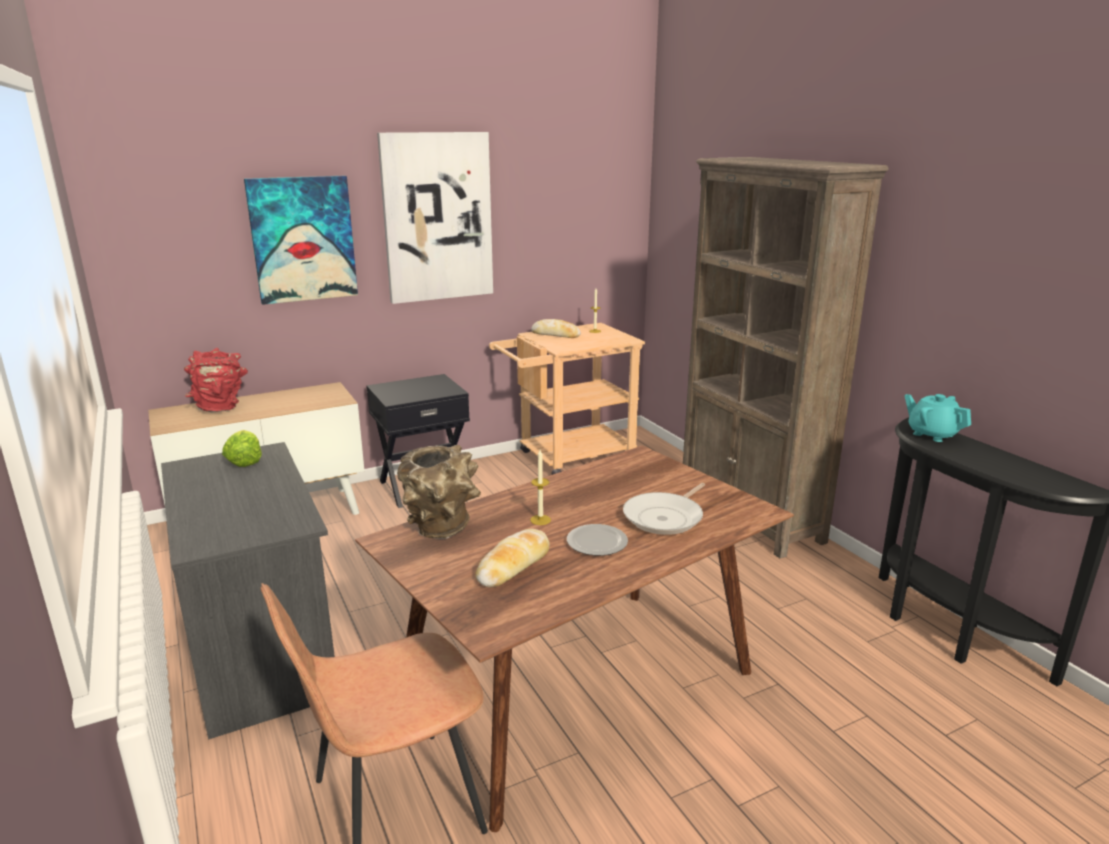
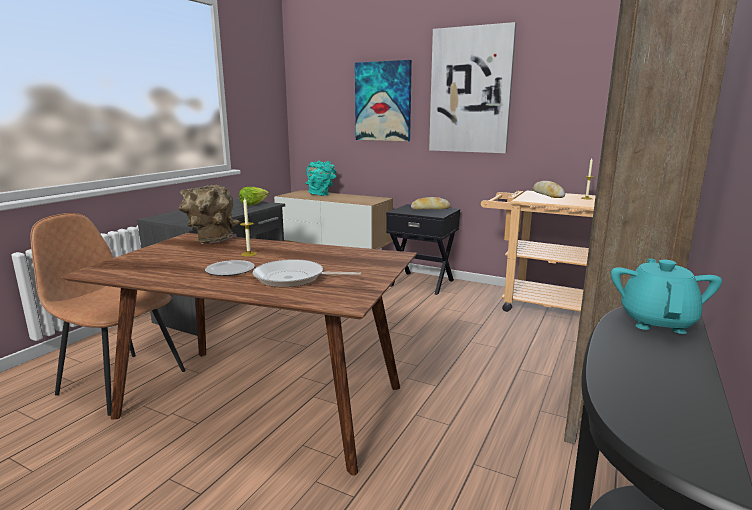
camera: 55 degrees right, 5 degrees down
red vase [184,348,248,413] -> turquoise vase [305,161,336,196]
bread [475,529,550,588] -> bread moved to [411,197,450,210]

